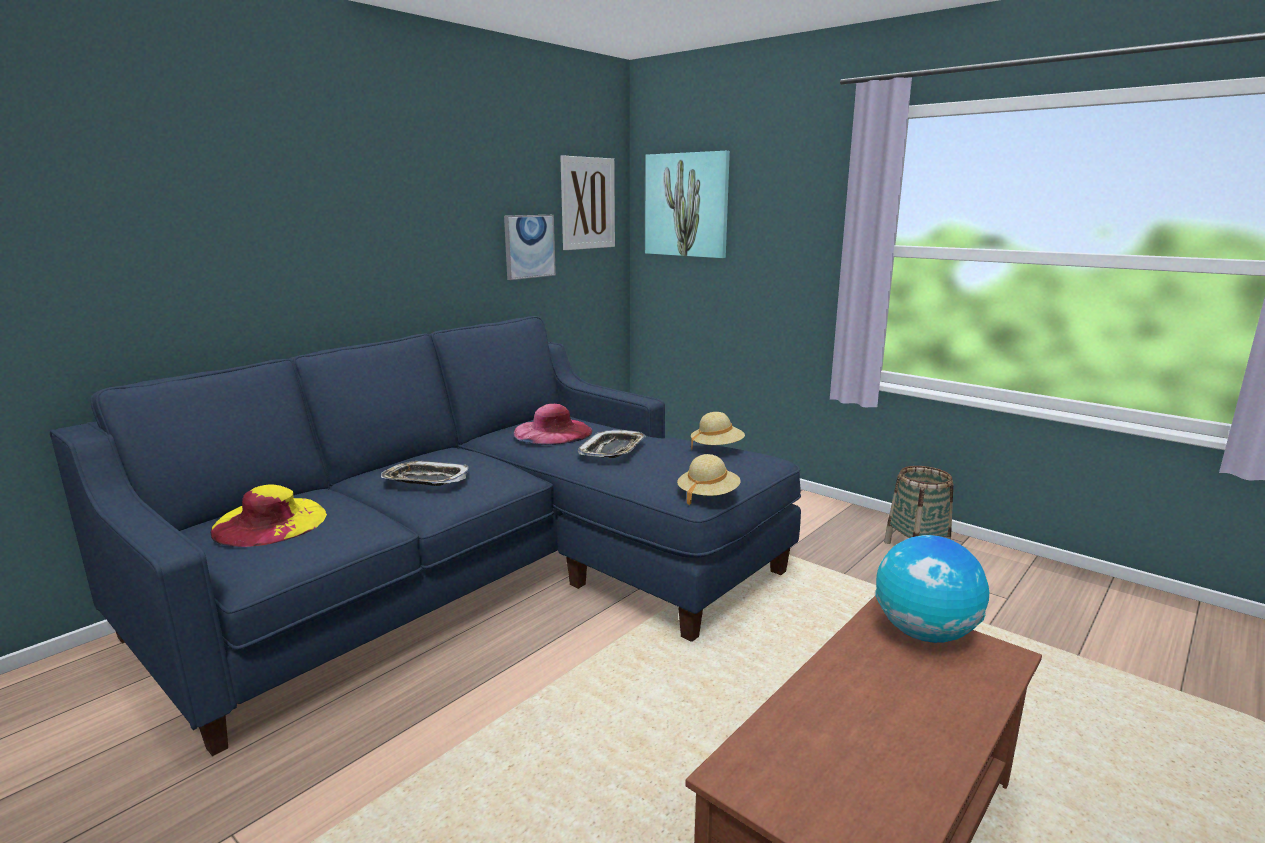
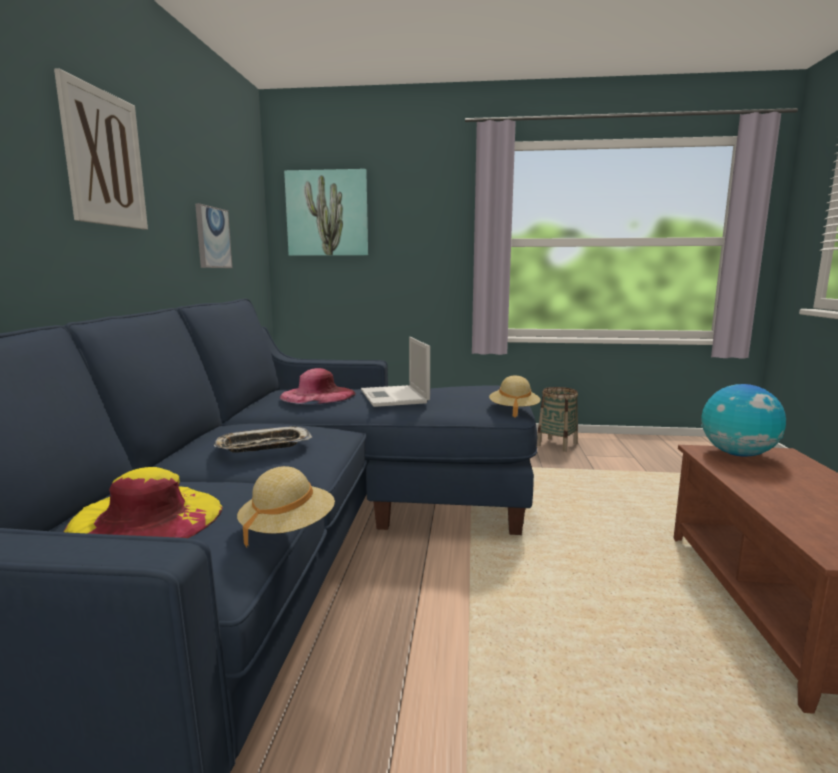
camera: 35 degrees left, 5 degrees down
picture [560,155,615,250] -> picture moved to [54,68,148,230]
tray [578,430,646,458] -> laptop [361,337,430,407]
beige hat [691,412,745,450] -> beige hat moved to [237,466,335,548]

